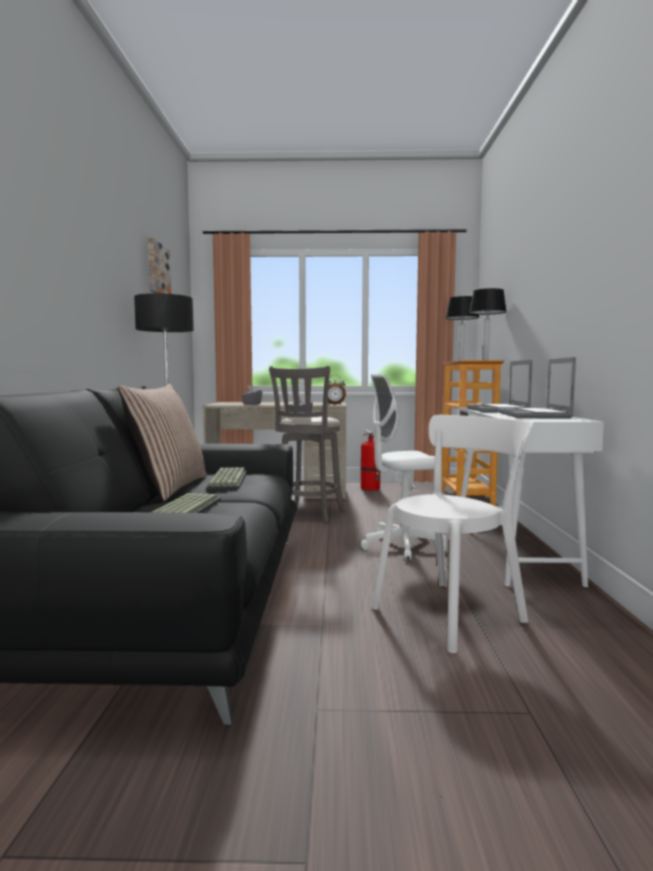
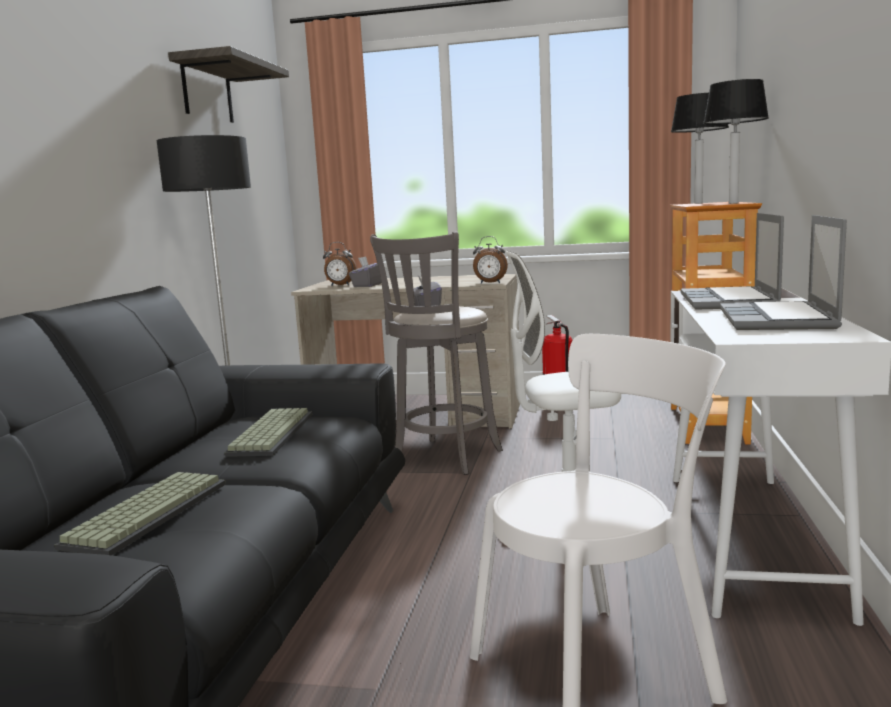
camera: 10 degrees right, 5 degrees up
pillow [118,384,207,501] -> none
picture [148,238,171,294] -> shelf [168,46,289,123]
none -> alarm clock [323,242,357,286]

